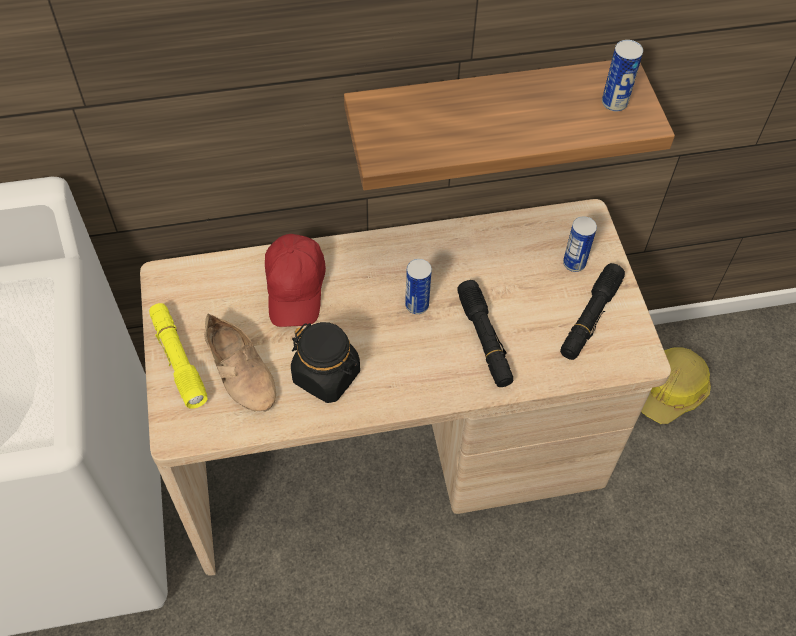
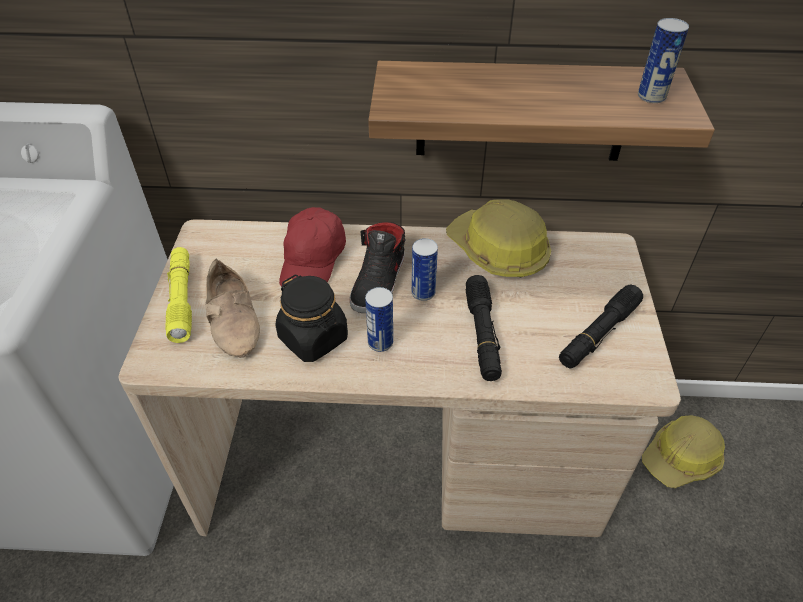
camera: 15 degrees right, 10 degrees down
can [563,216,597,272] -> can moved to [365,287,393,352]
none -> black shoe [350,222,405,313]
none -> hard hat [446,199,551,277]

